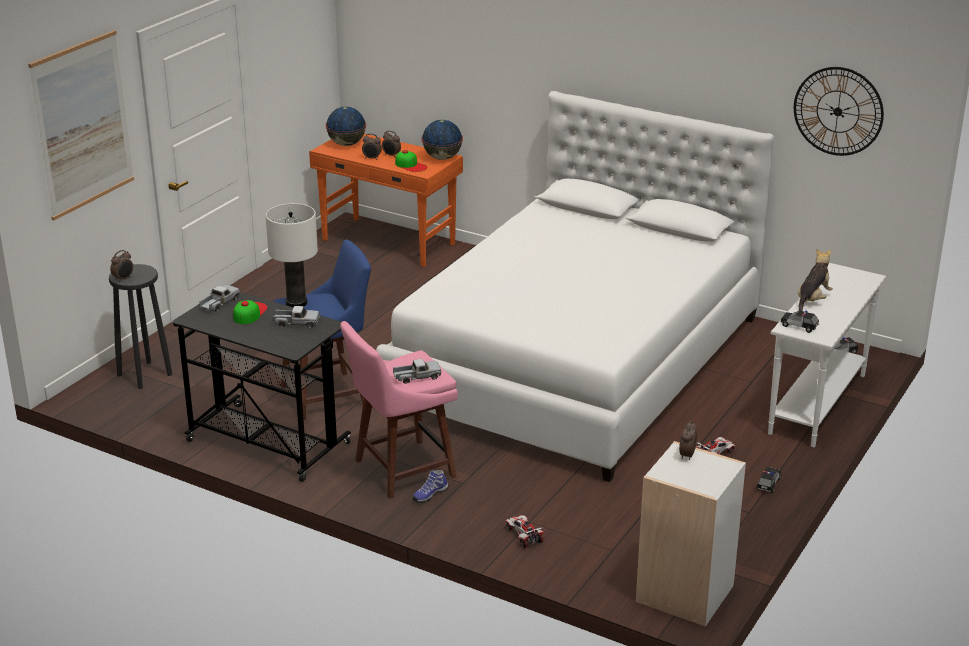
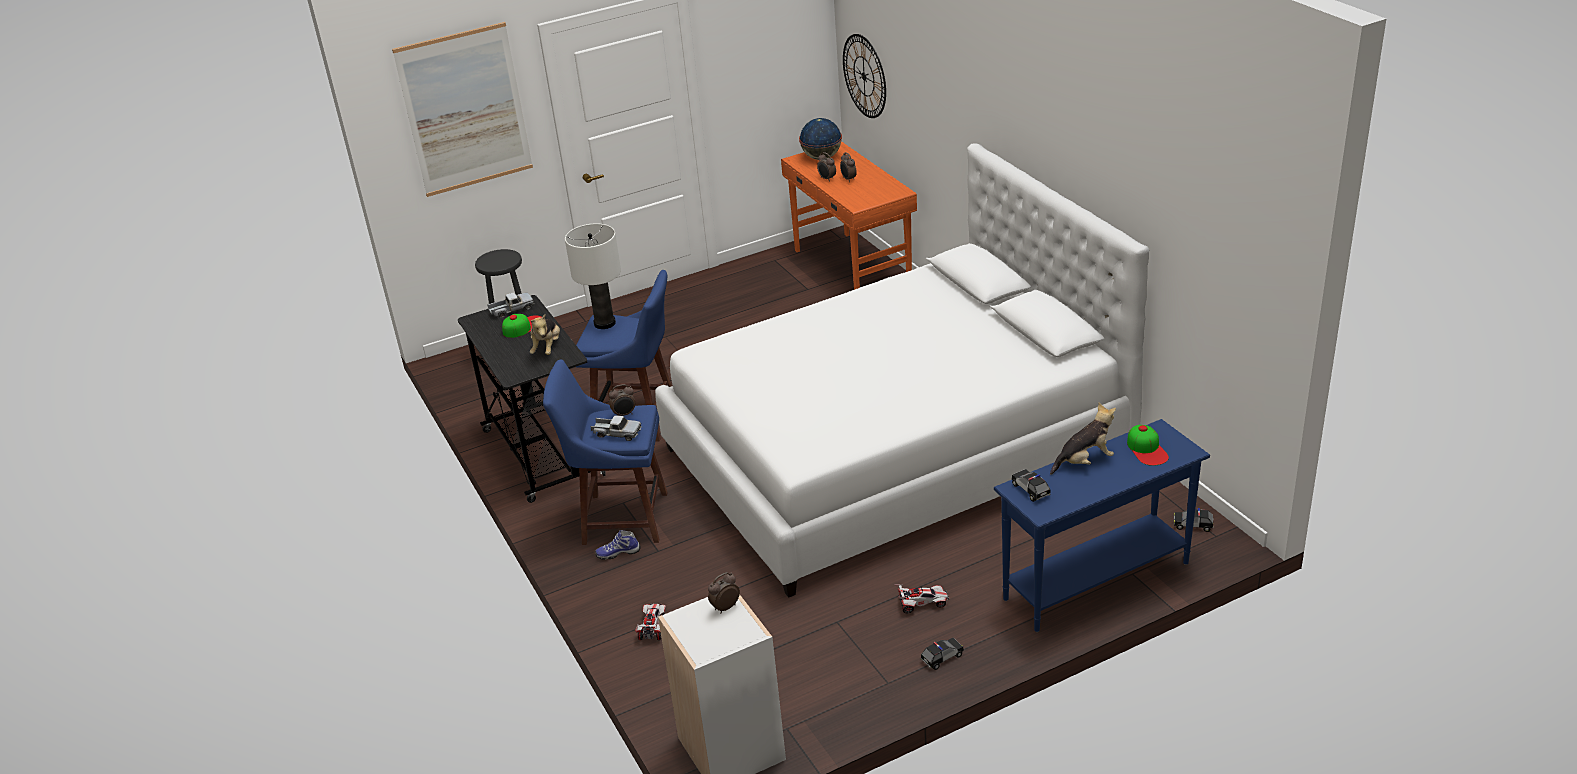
camera: 35 degrees right, 5 degrees up
alarm clock [110,250,133,282] -> alarm clock moved to [609,384,635,416]
toy truck [272,306,320,328] -> plush toy [530,314,560,355]
pink stool [340,321,458,499] -> blue stool [543,360,668,545]
cap [395,150,427,172] -> cap moved to [1127,425,1169,466]
globe [421,120,463,160] -> none
white console table [768,263,886,448] -> blue console table [994,419,1210,632]
wall clock [794,67,884,156] -> wall clock moved to [843,34,886,118]

